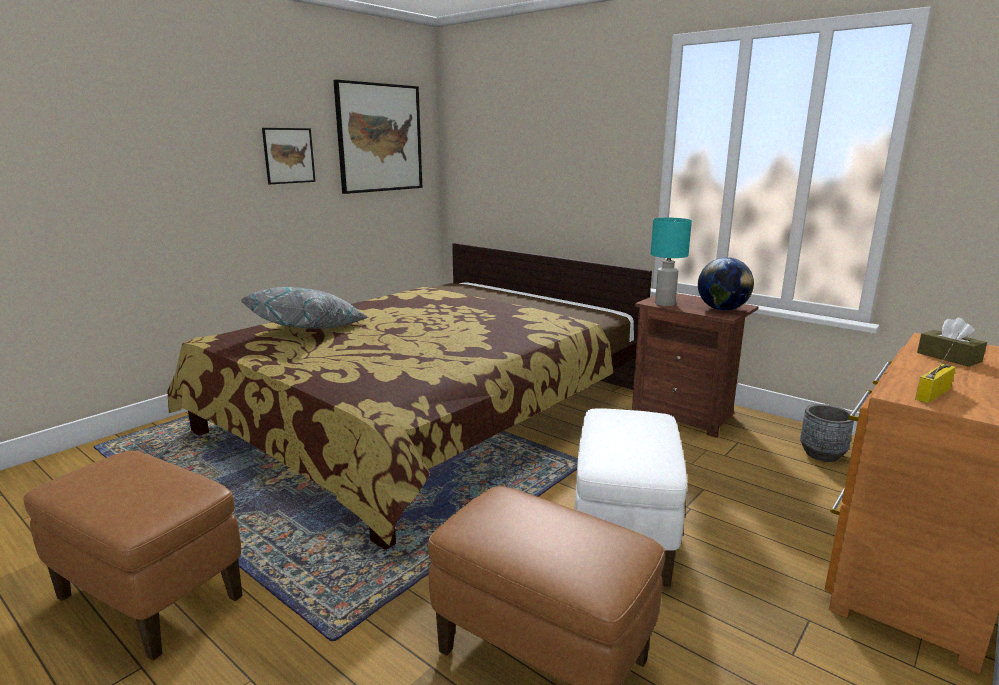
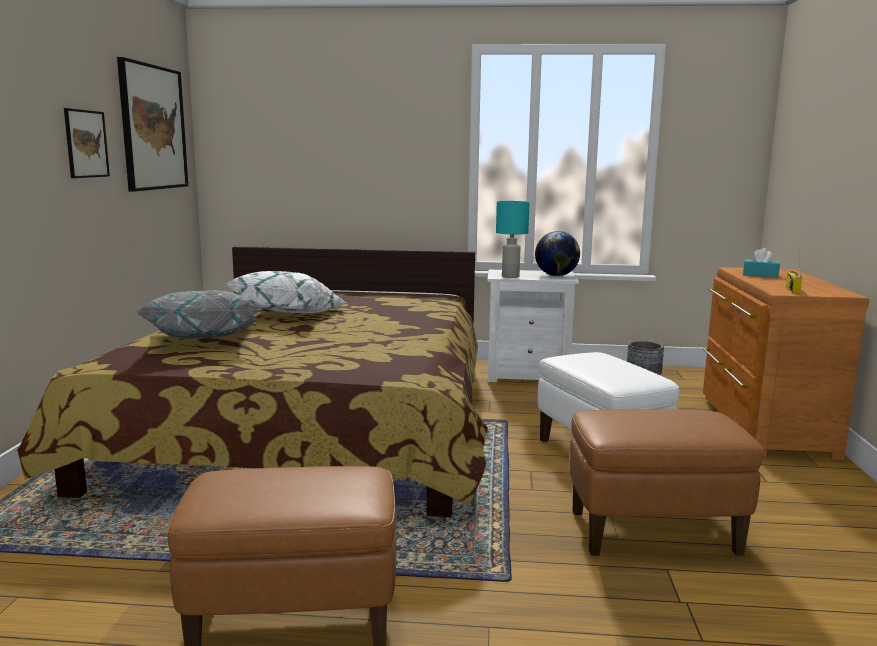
camera: 35 degrees left, 5 degrees down
brown nightstand [632,293,759,438] -> white nightstand [488,270,579,382]
brown tissue box [917,318,987,367] -> turquoise tissue box [743,248,780,278]
none -> white pillow [227,271,346,313]

